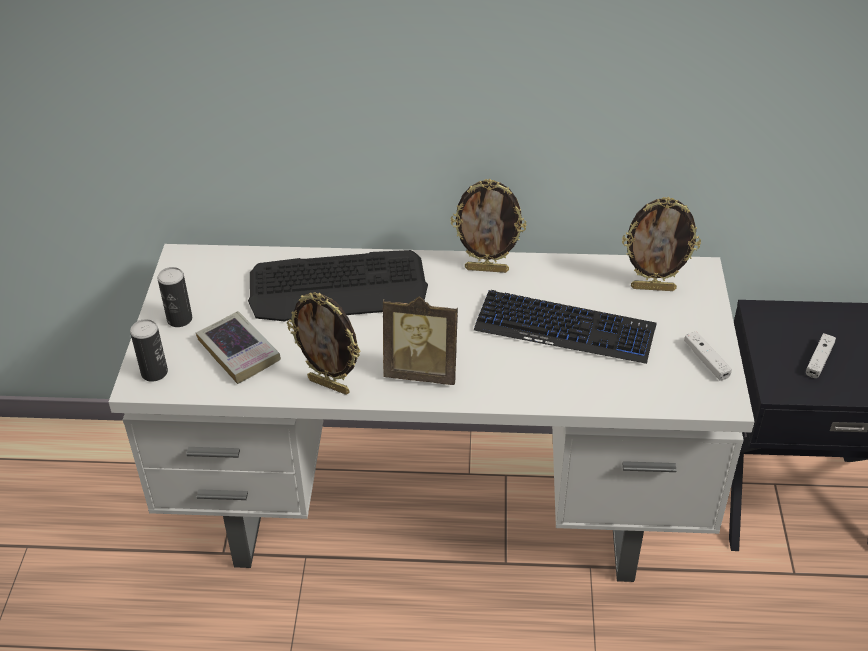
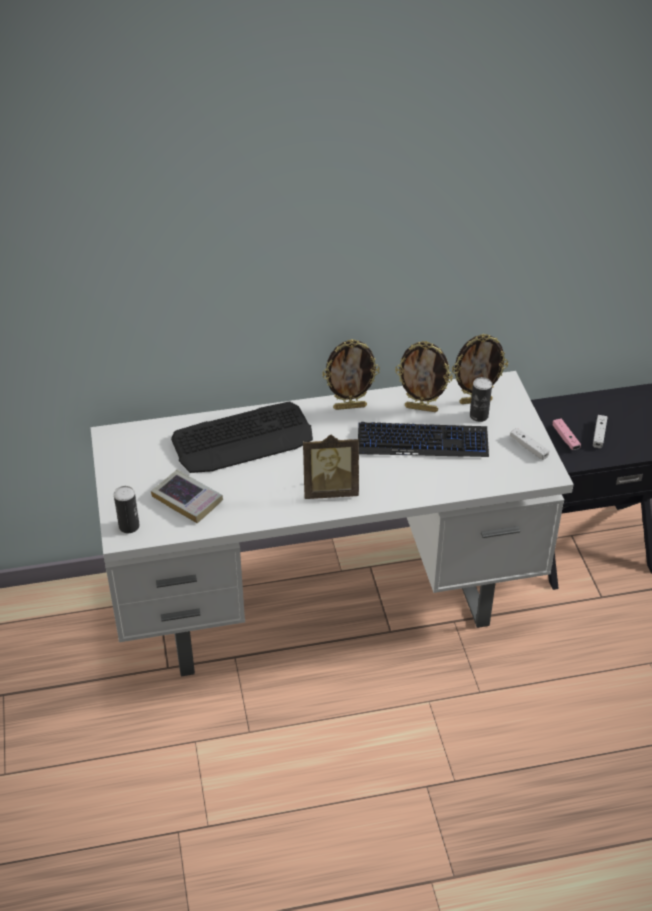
camera: 15 degrees left, 0 degrees up
can [157,267,192,327] -> can moved to [470,377,492,422]
picture frame [287,292,361,395] -> picture frame moved to [395,341,453,412]
none -> pink game controller [552,418,581,450]

